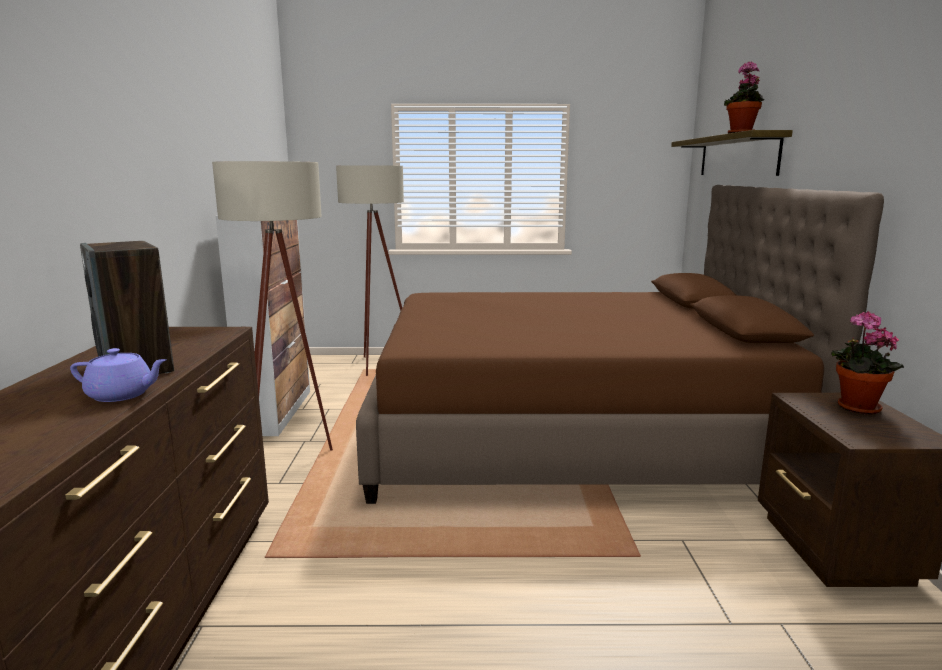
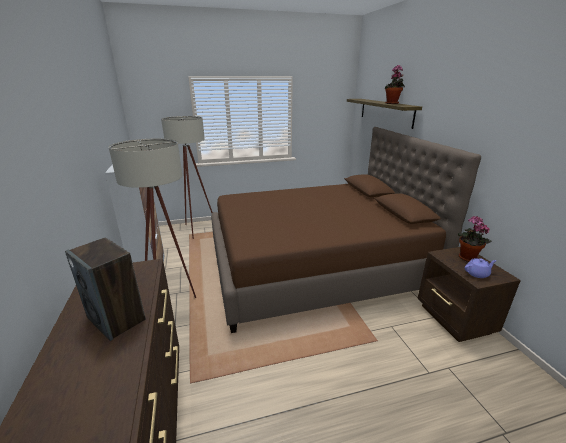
camera: 15 degrees left, 10 degrees up
purple teapot [70,348,167,402] -> purple teapot moved to [465,258,497,278]

